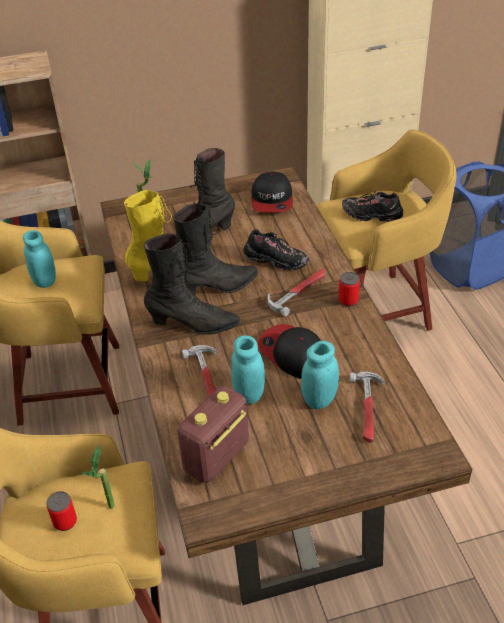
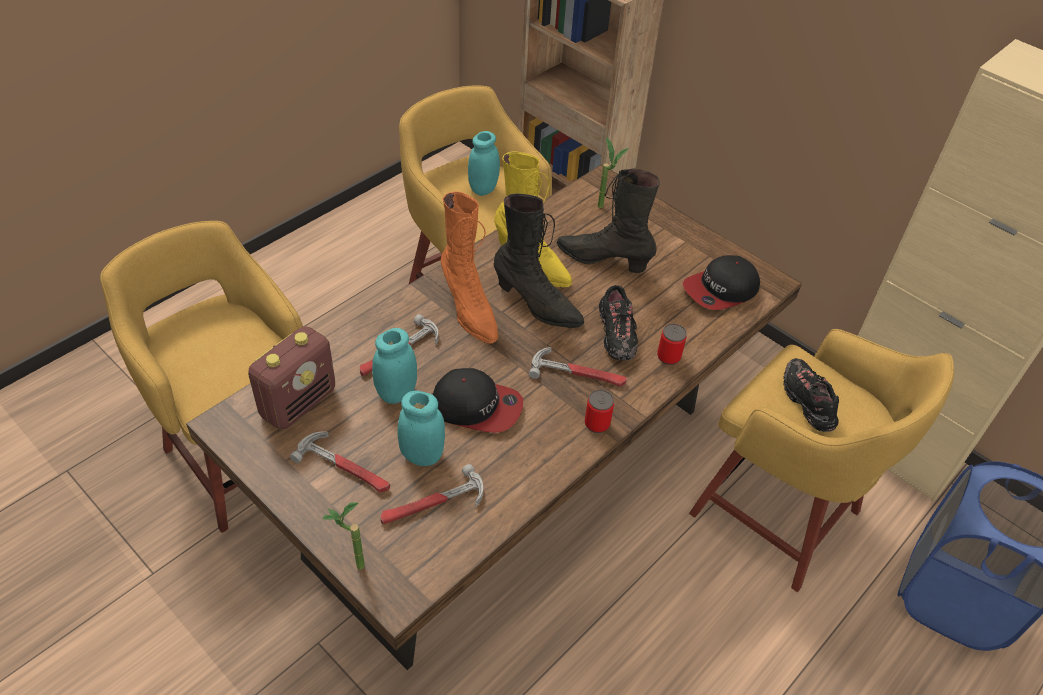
camera: 55 degrees right, 5 degrees up
can [47,491,77,531] -> can moved to [657,324,687,365]
potted plant [82,445,115,509] -> potted plant moved to [322,502,365,570]
black boot [144,234,241,335] -> orange boot [441,192,498,344]
radio [177,386,249,483] -> radio turned 120 degrees clockwise [248,326,335,429]
cap [258,324,321,379] -> cap turned 90 degrees clockwise [432,368,523,433]
none -> hammer [290,431,390,492]

